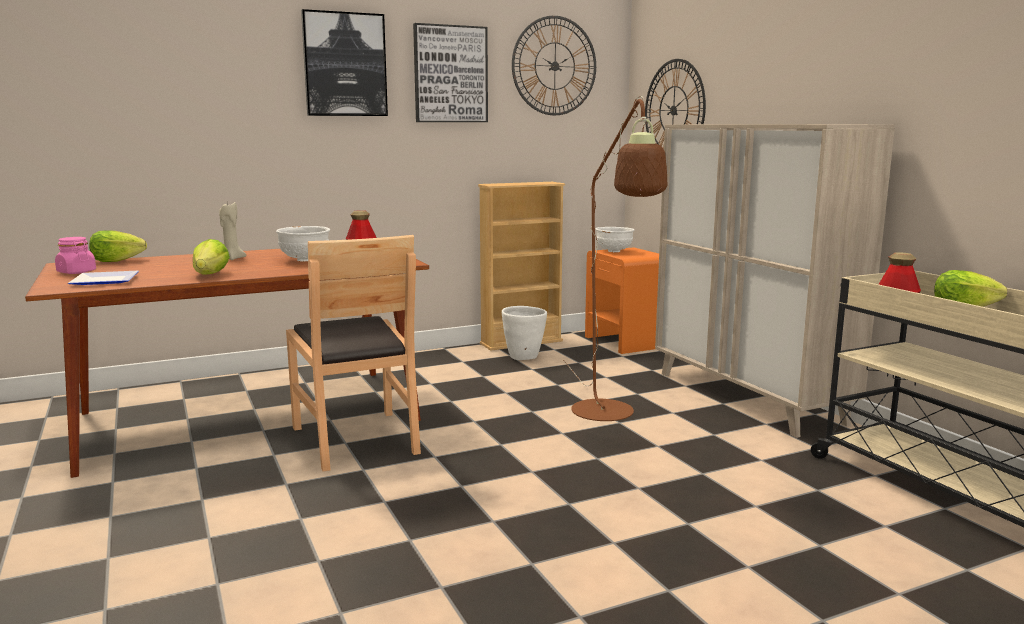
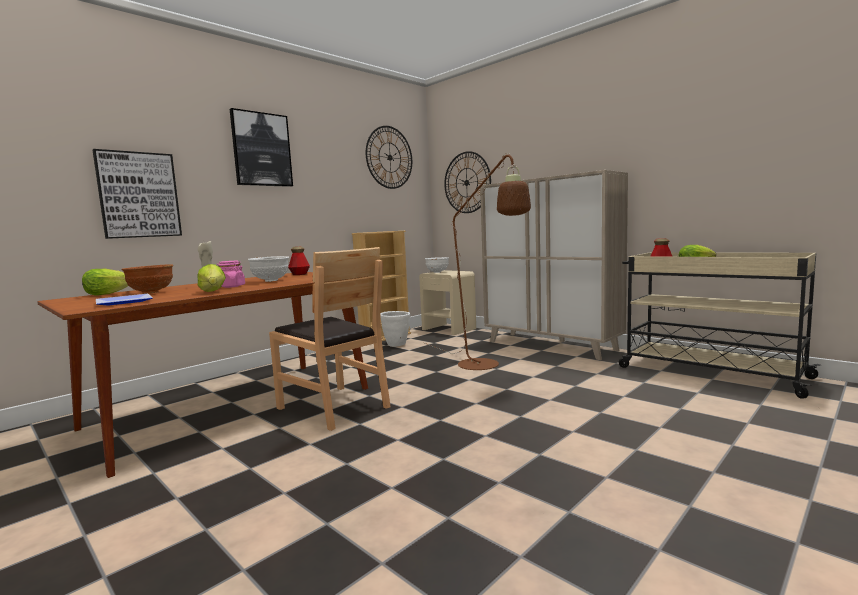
camera: 20 degrees left, 5 degrees down
pink jar [55,237,96,274] -> pink jar moved to [217,261,245,288]
picture [413,23,488,122] -> picture moved to [93,149,182,239]
orange nightstand [585,247,659,354] -> beige nightstand [419,270,476,335]
none -> brown bowl [121,264,173,294]

